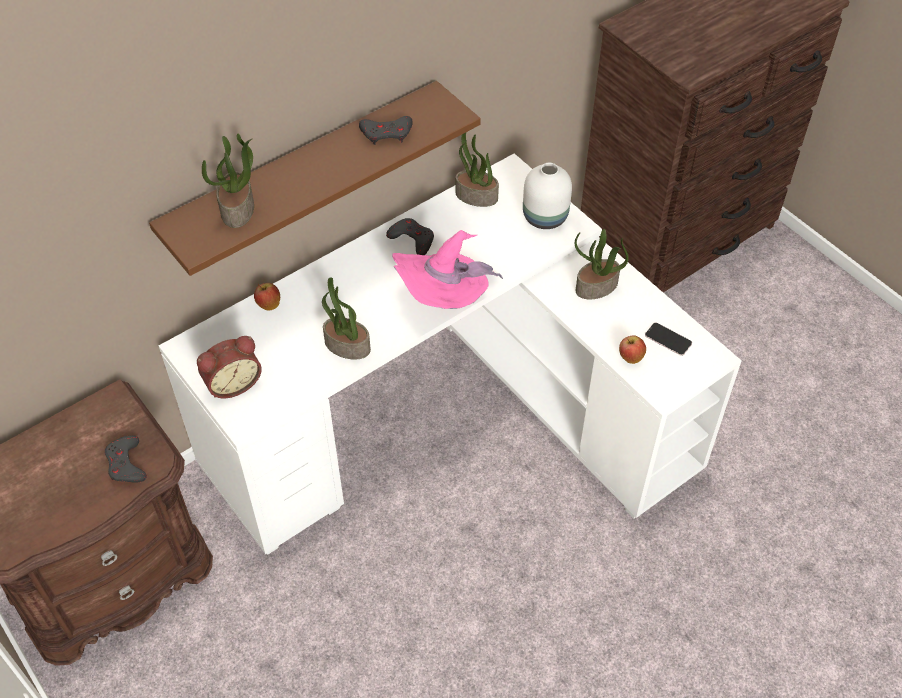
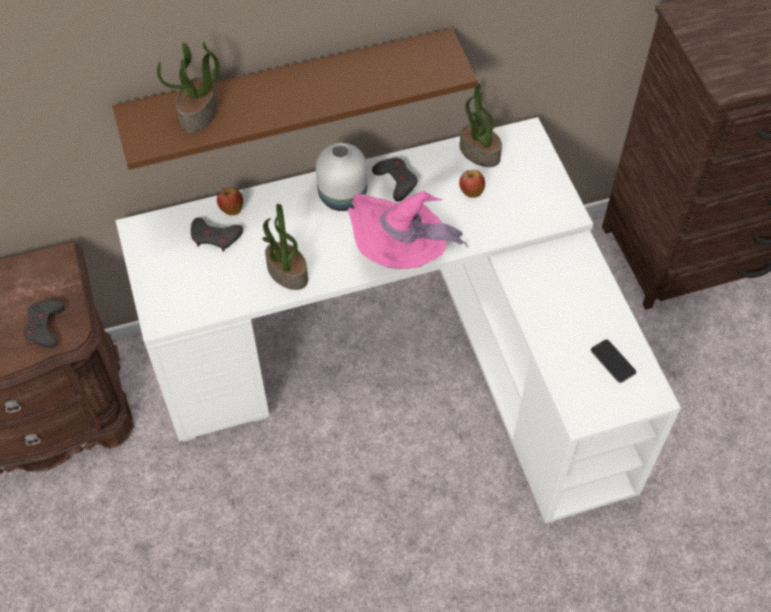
camera: 20 degrees right, 5 degrees up
alarm clock [197,336,262,398] -> none
grey game controller [359,116,413,145] -> grey game controller moved to [191,217,243,251]
white vase [523,163,572,229] -> white vase moved to [316,143,367,211]
potted plant [575,229,629,299] -> none
apple [619,336,646,364] -> apple moved to [459,170,485,198]

